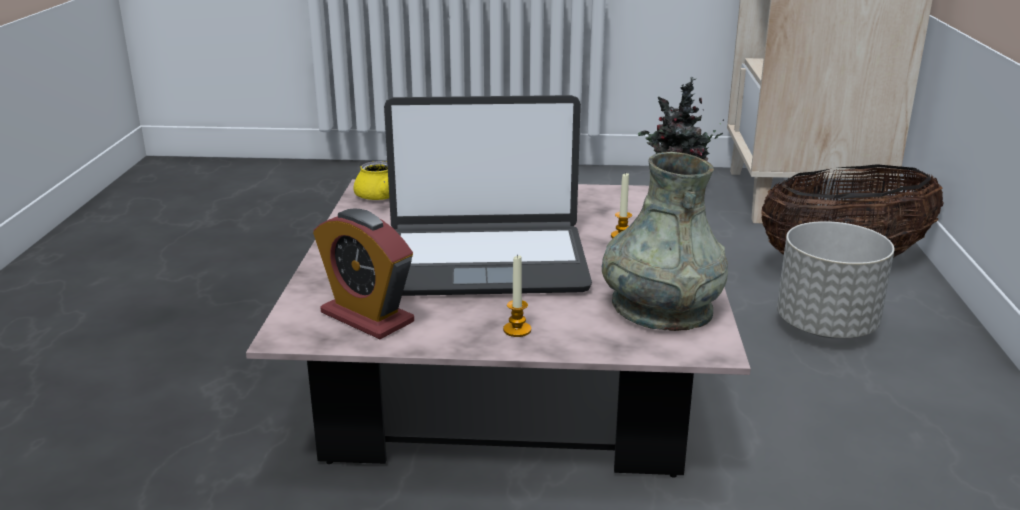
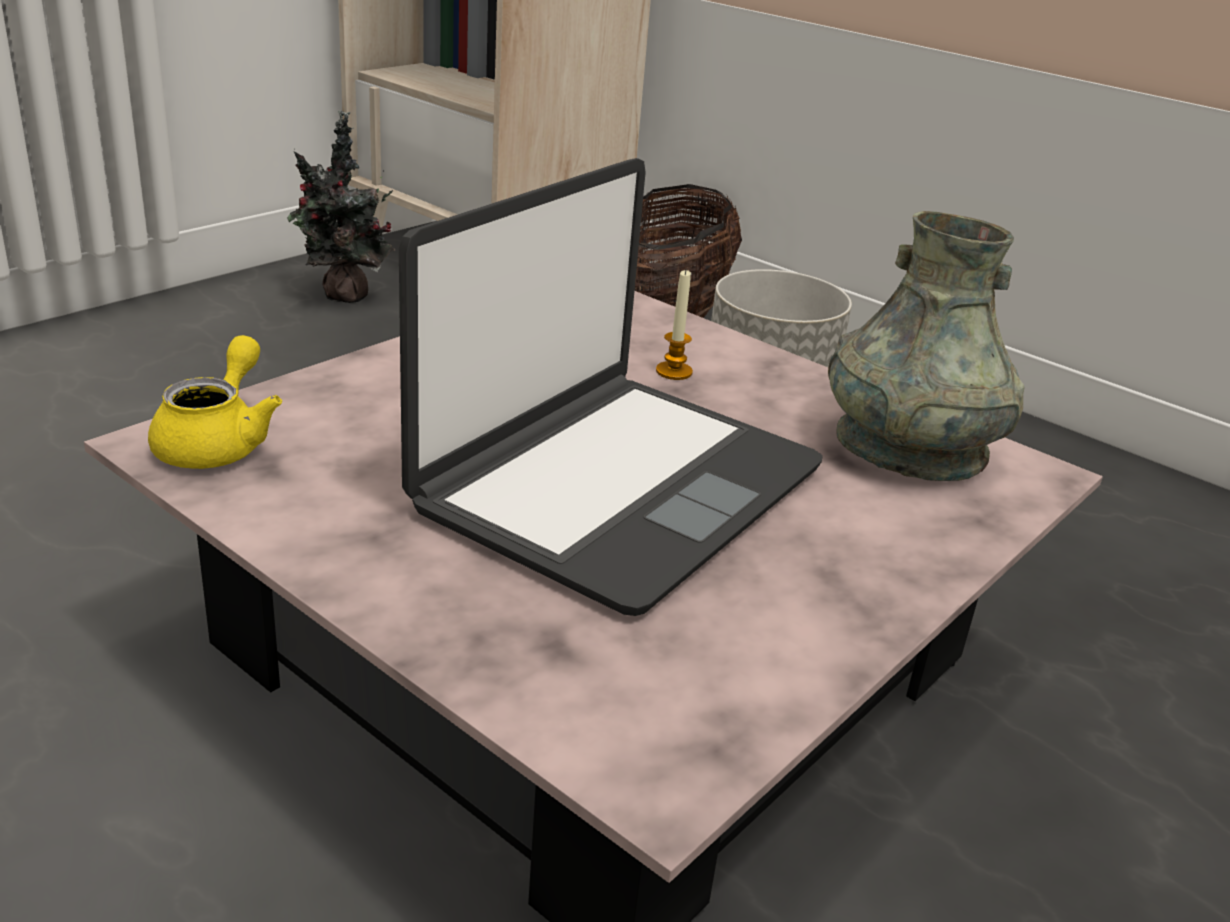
camera: 55 degrees left, 5 degrees up
alarm clock [313,208,414,339] -> none
candle [503,254,531,337] -> none

